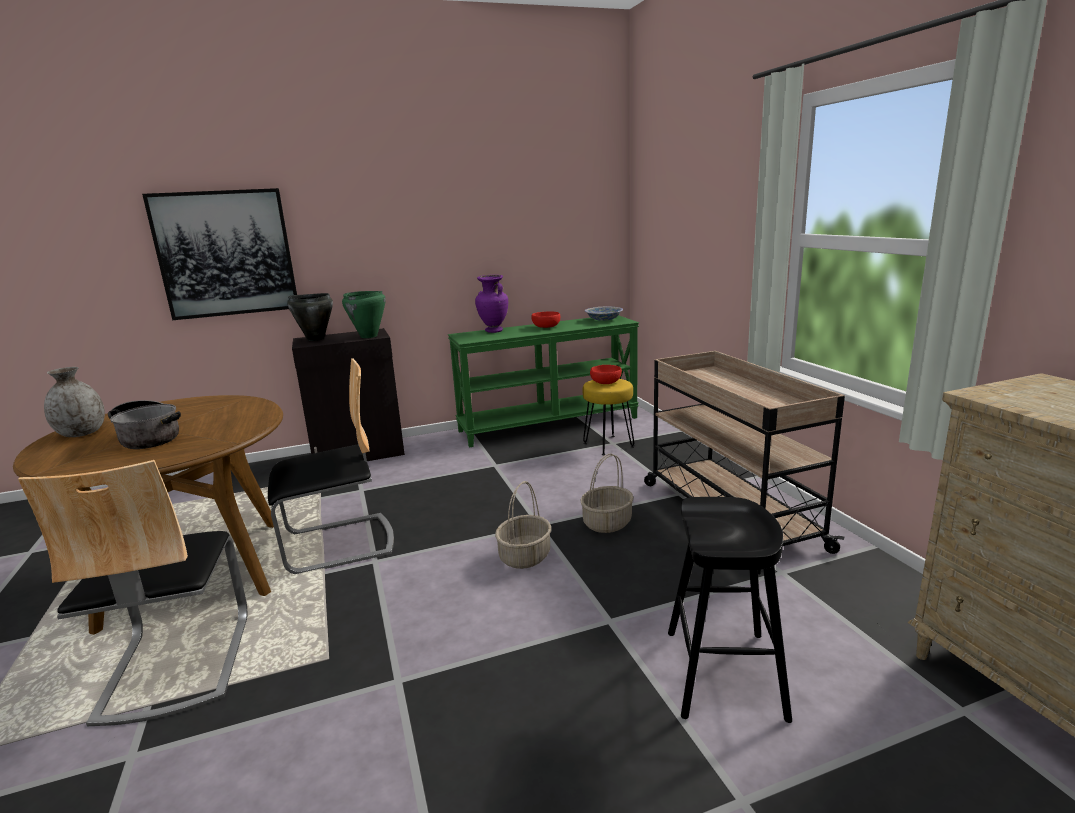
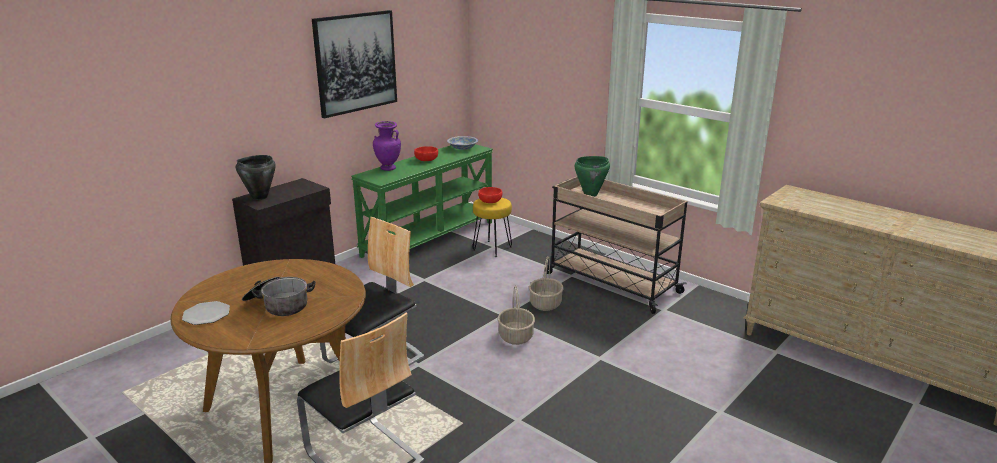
camera: 30 degrees left, 5 degrees up
grey vase [44,367,105,437] -> plate [182,301,230,325]
picture [142,188,297,320] -> picture moved to [312,10,397,118]
green cooking pot [342,291,386,338] -> green cooking pot moved to [574,156,610,196]
black stool [668,497,792,723] -> none

